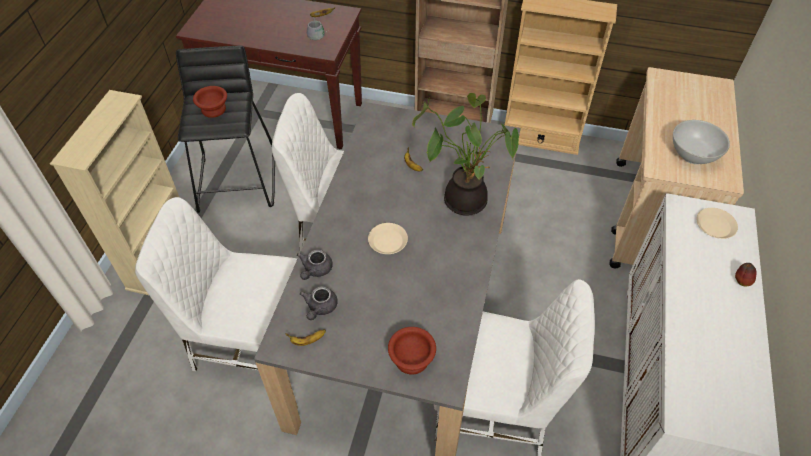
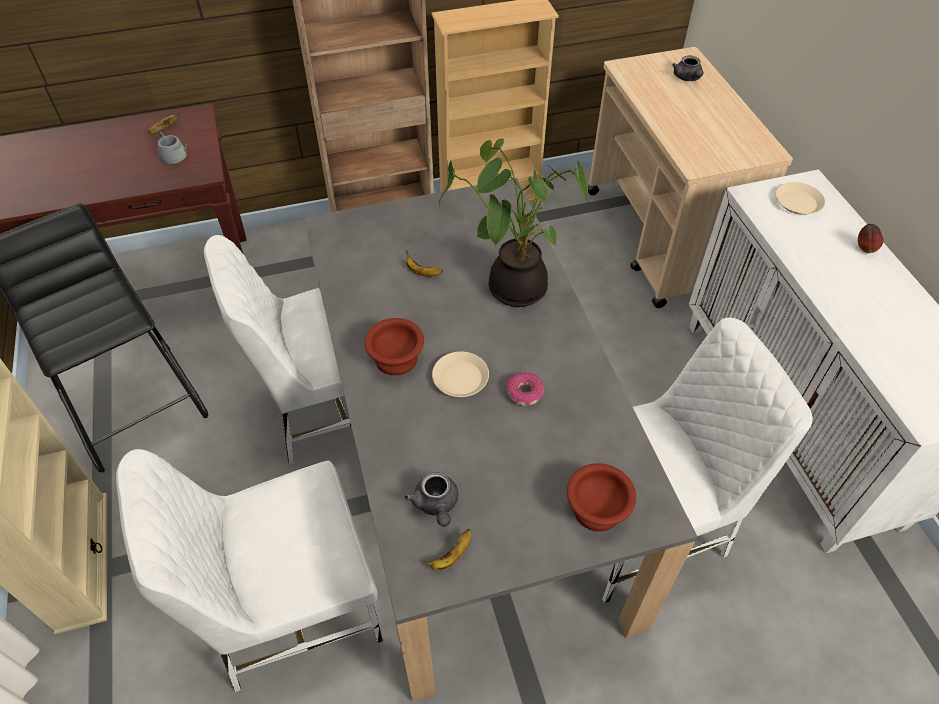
camera: 30 degrees left, 0 degrees up
brown bowl [193,86,227,118] -> brown bowl moved to [364,318,424,375]
grey teapot [297,249,333,280] -> grey teapot moved to [672,56,703,81]
white bowl [673,120,730,164] -> none
none -> donut [506,372,544,405]

